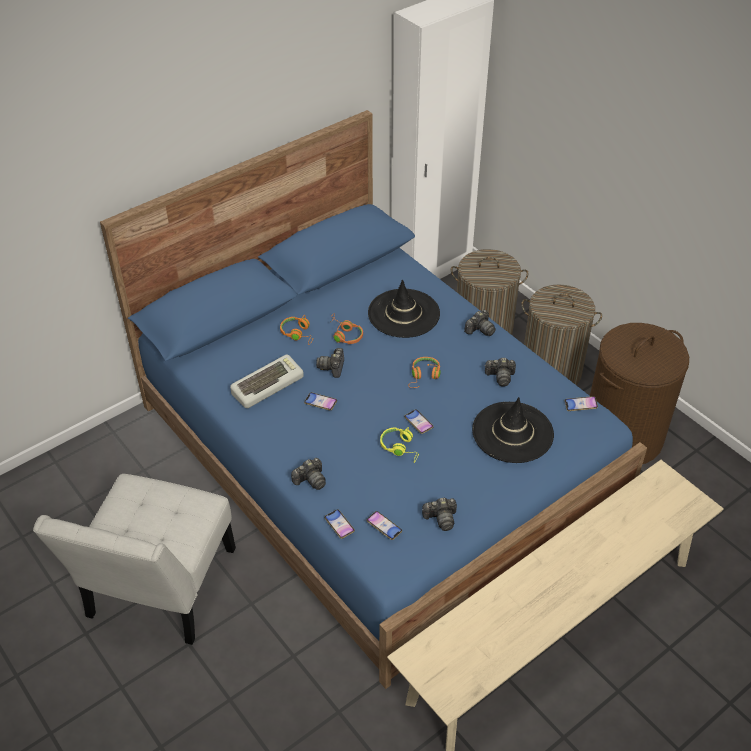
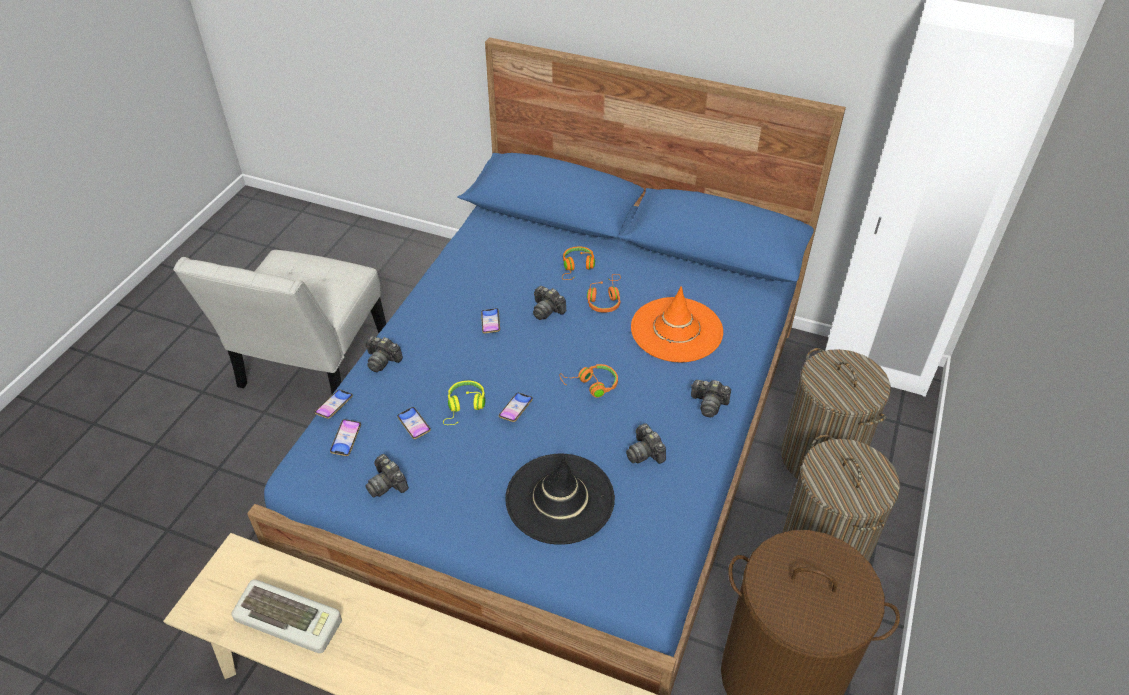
camera: 60 degrees right, 0 degrees up
white chair [33,474,236,645] -> white chair turned 60 degrees counterclockwise [173,250,386,394]
keyboard [230,355,304,408] -> keyboard moved to [232,579,342,653]
camera [316,348,344,378] -> camera turned 120 degrees counterclockwise [533,286,566,320]
black hat [368,279,440,338] -> orange hat [631,286,723,362]
phone [565,396,598,411] -> phone moved to [397,407,431,439]

